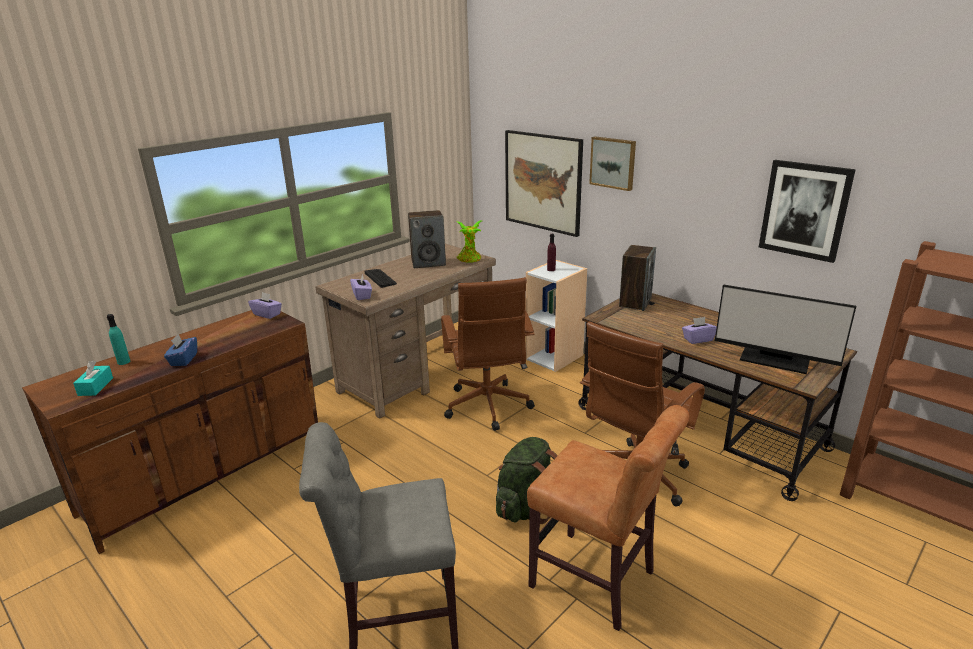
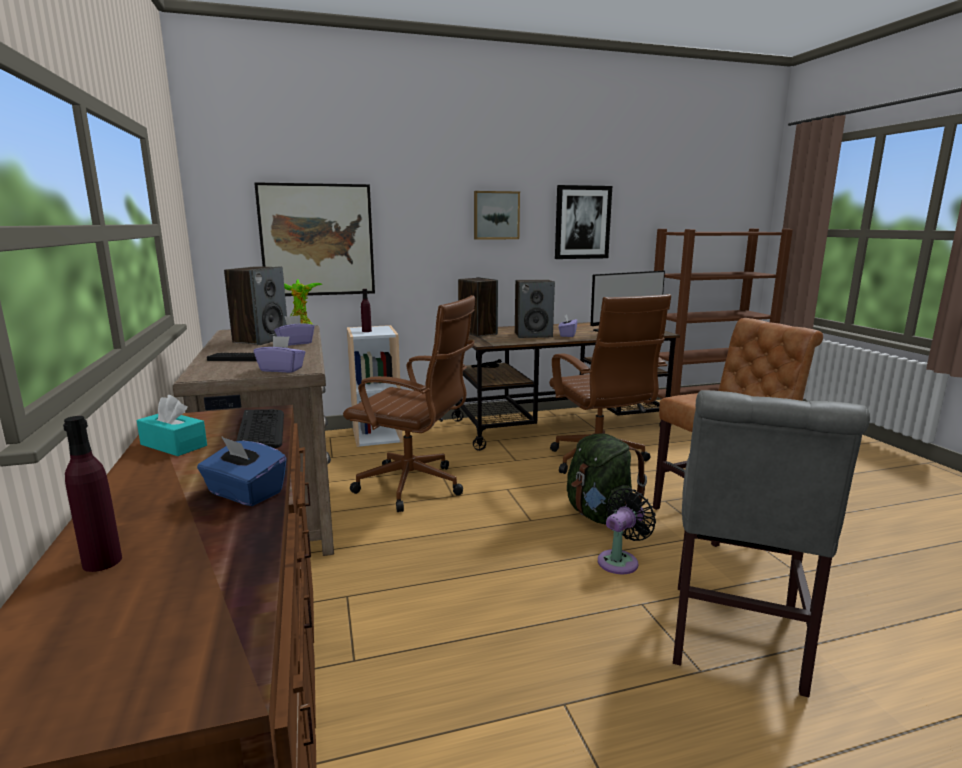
camera: 60 degrees left, 10 degrees down
turquoise tissue box [73,360,113,396] -> turquoise tissue box moved to [137,395,207,456]
turquoise bottle [107,314,130,365] -> purple bottle [63,416,122,572]
purple tissue box [248,292,282,319] -> purple tissue box moved to [274,315,314,346]
picture [589,136,636,191] -> picture moved to [474,191,520,240]
none -> keyboard [236,409,284,448]
none -> speaker [515,280,555,338]
none -> black fan [598,488,656,574]

